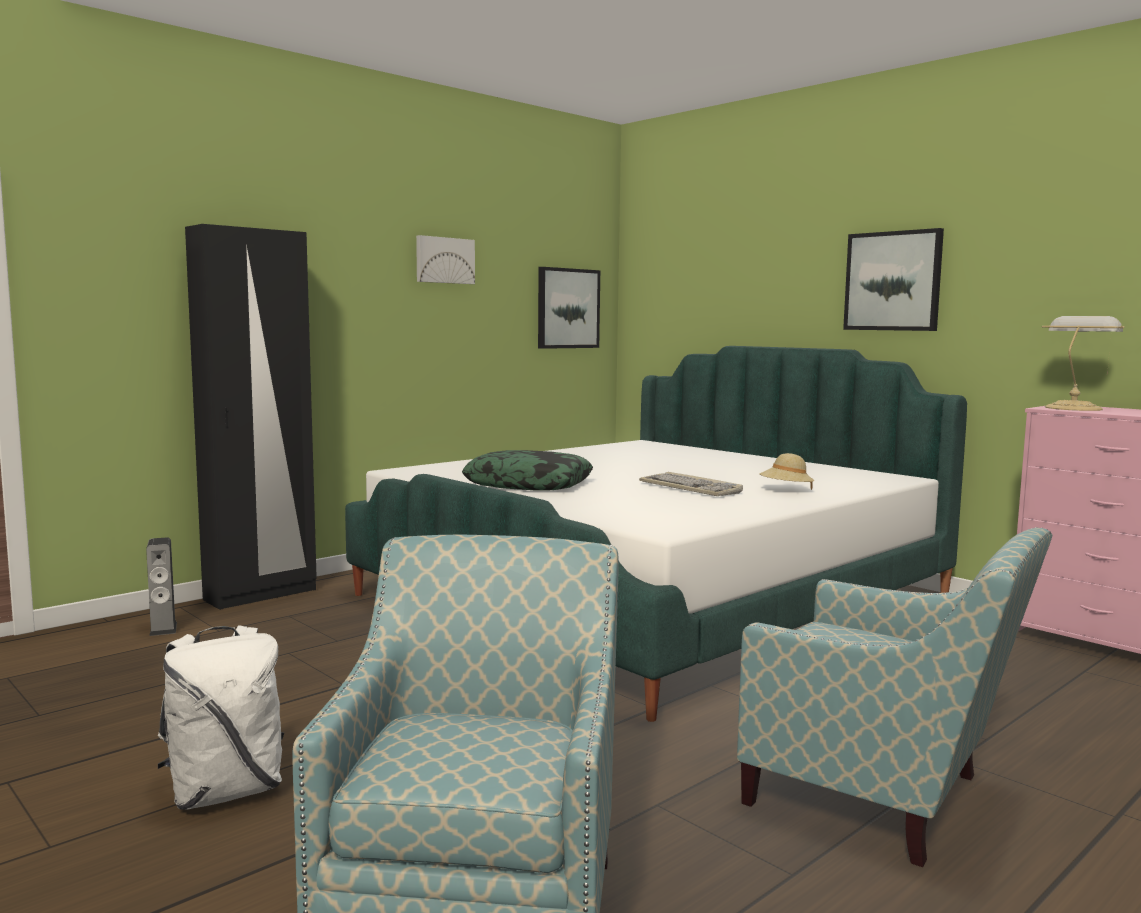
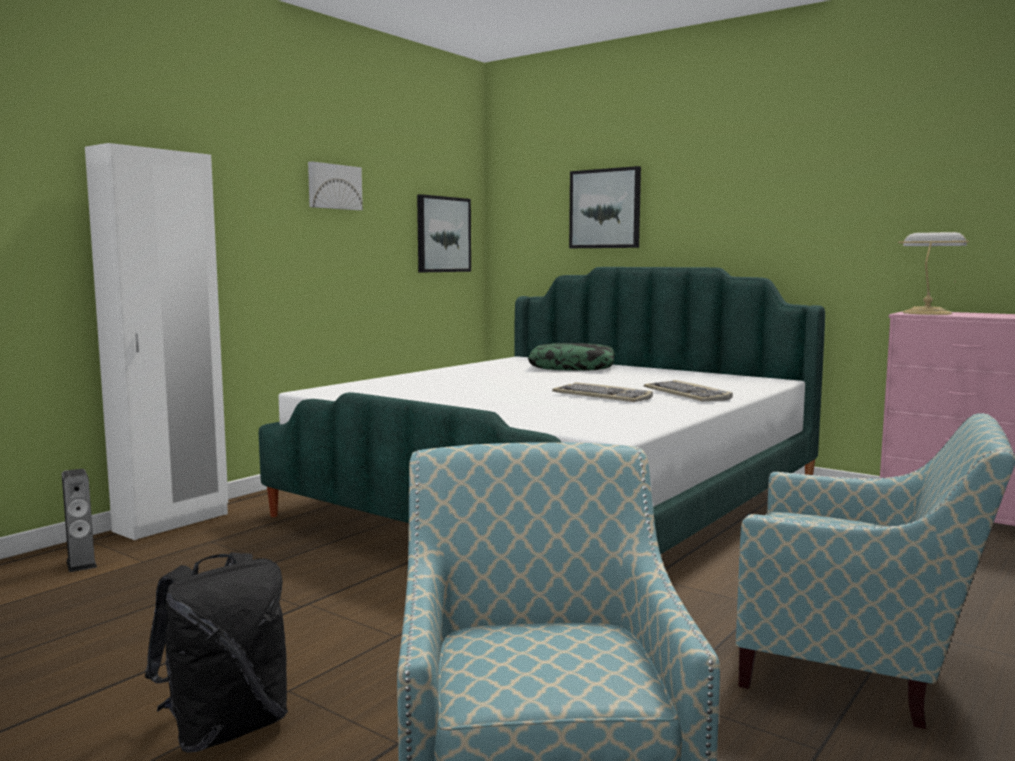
camera: 10 degrees left, 0 degrees up
white backpack [158,625,284,810] -> black backpack [145,552,288,753]
black wardrobe [185,224,317,610] -> white wardrobe [85,143,228,540]
pillow [462,450,593,490] -> pillow moved to [528,343,615,371]
beige hat [760,453,814,490] -> keyboard [644,380,733,401]
picture [843,228,944,331] -> picture moved to [569,166,641,248]

